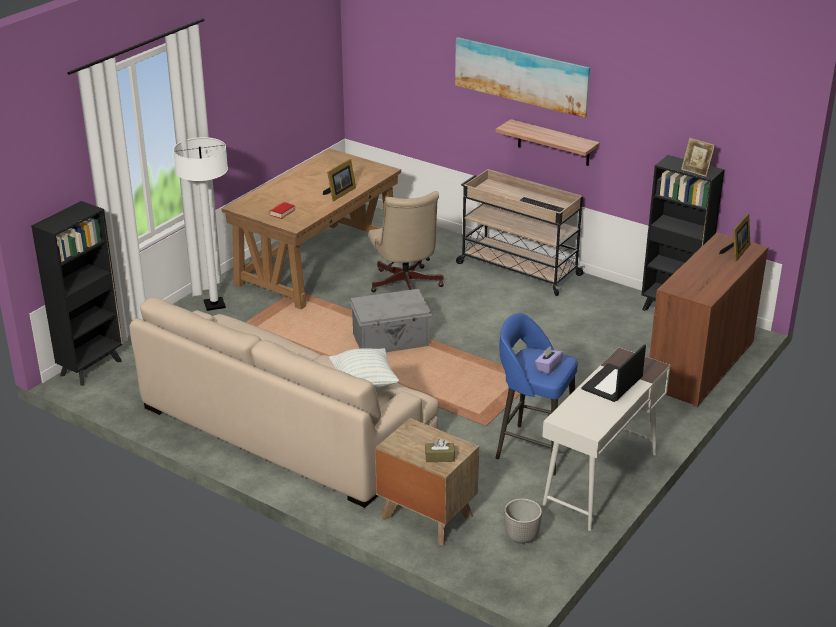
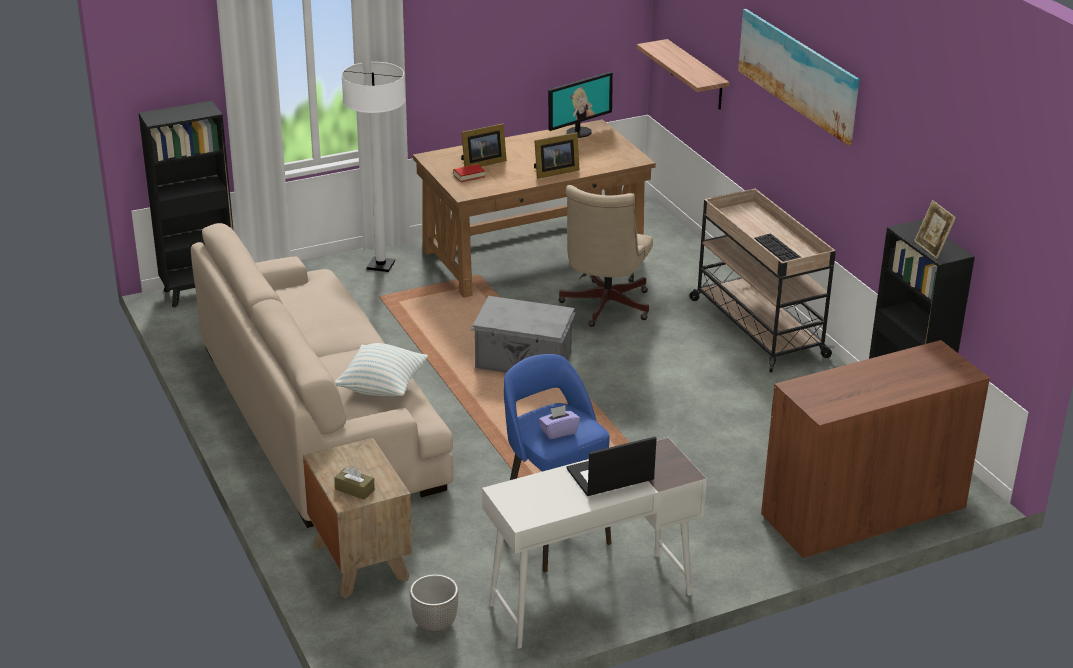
camera: 30 degrees right, 0 degrees up
shelf [495,119,600,166] -> shelf moved to [637,39,730,110]
picture frame [719,213,750,262] -> picture frame moved to [461,123,507,167]
none -> monitor [548,72,613,138]

